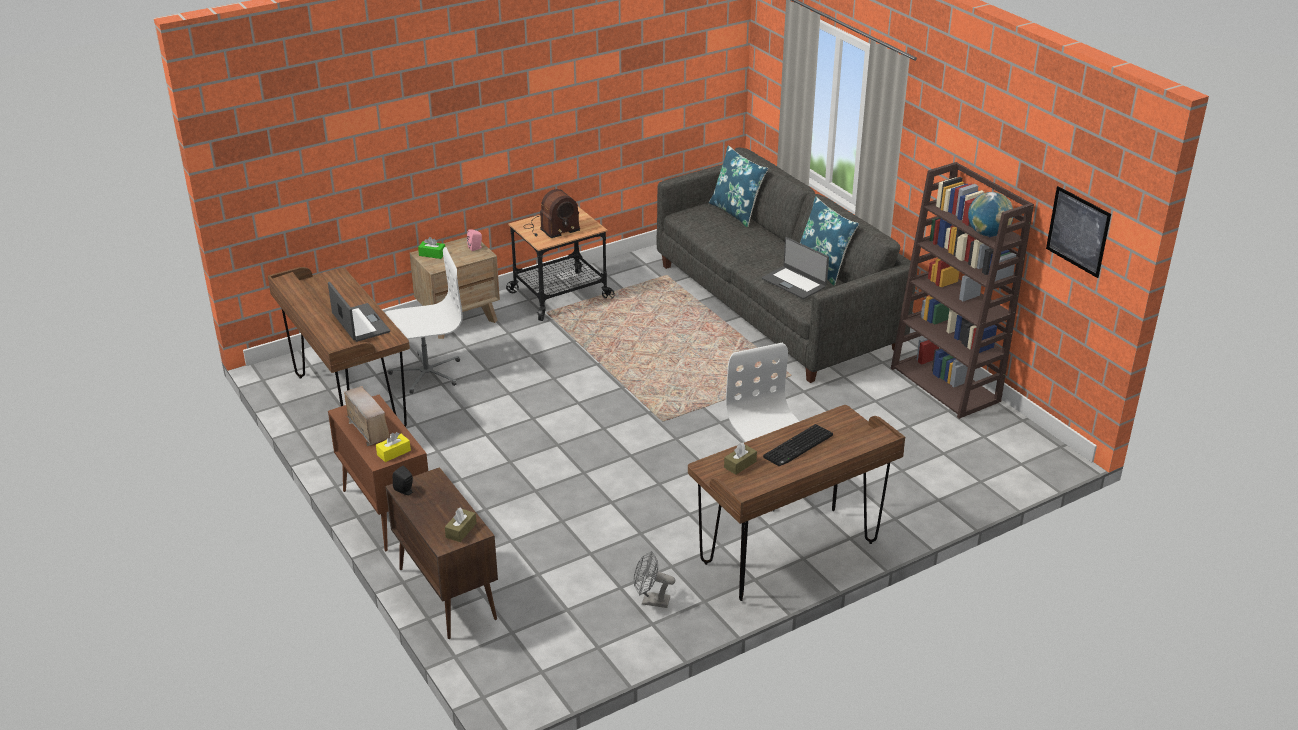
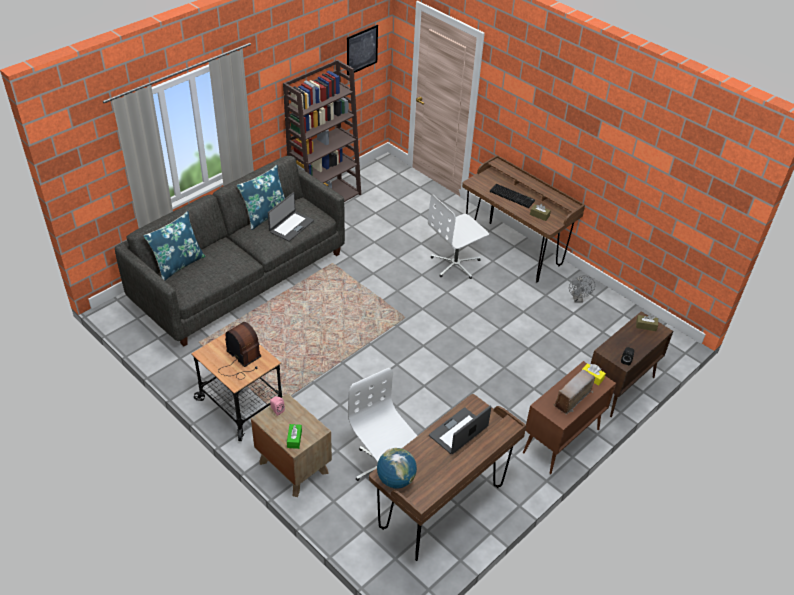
camera: 105 degrees left, 10 degrees up
globe [968,192,1013,236] -> globe moved to [377,448,417,488]

